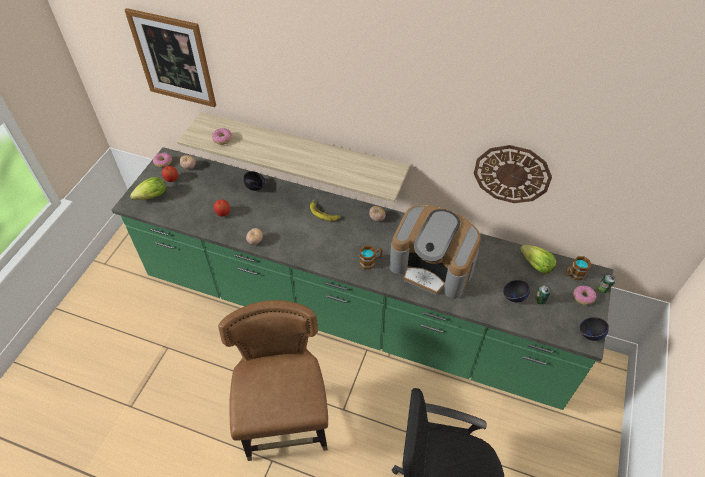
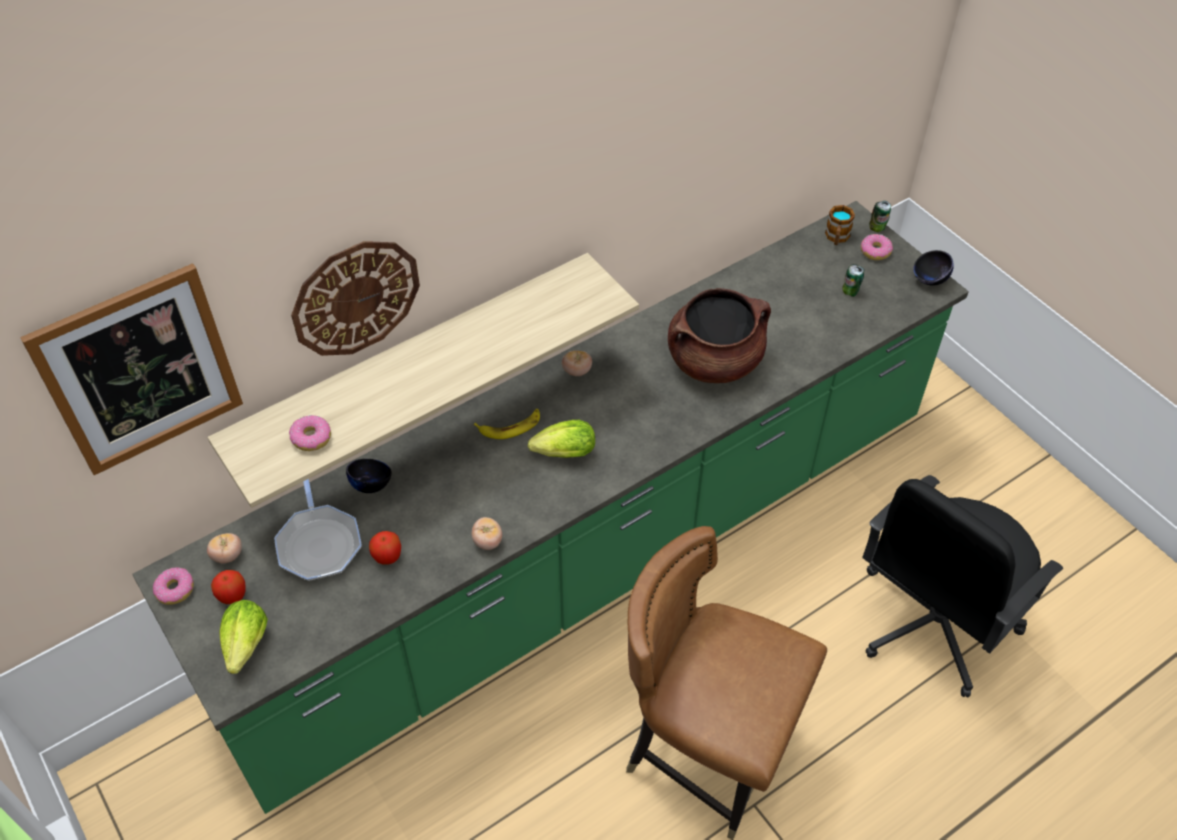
camera: 55 degrees left, 0 degrees up
mug [360,246,383,270] -> none
coffee machine [389,205,481,299] -> brown cooking pot [668,288,771,383]
wall clock [474,145,552,203] -> wall clock moved to [291,241,420,356]
black bowl [503,280,530,302] -> none
lettuce [520,245,556,274] -> lettuce moved to [528,420,595,458]
none -> frying pan [274,479,361,581]

